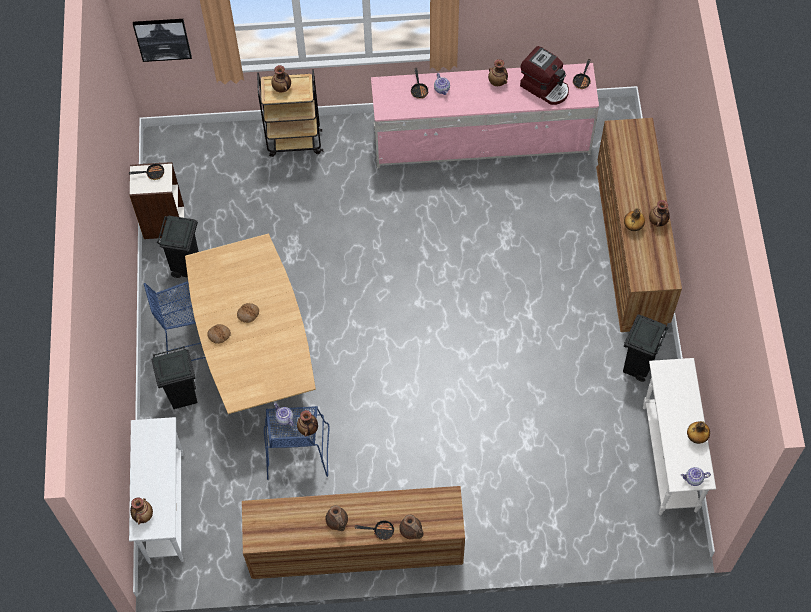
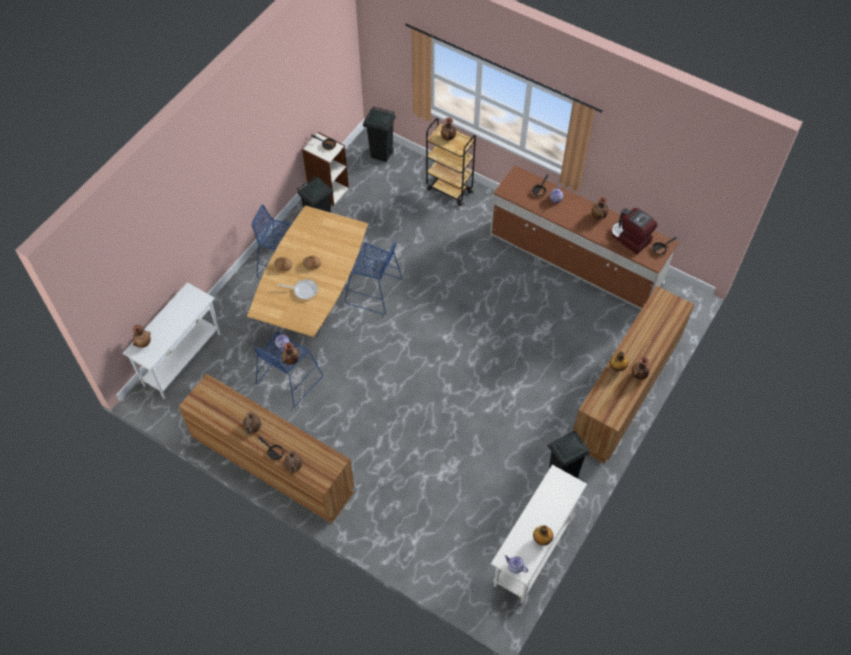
camera: 35 degrees right, 5 degrees down
picture [133,19,192,62] -> none
black trash can [151,347,197,409] -> black trash can moved to [363,106,396,162]
pink cabinet [371,63,599,168] -> brown cabinet [490,165,679,310]
coffee machine [520,46,569,105] -> coffee machine turned 150 degrees clockwise [611,208,658,254]
none -> frying pan [277,279,318,299]
none -> blue stool [345,242,403,315]

